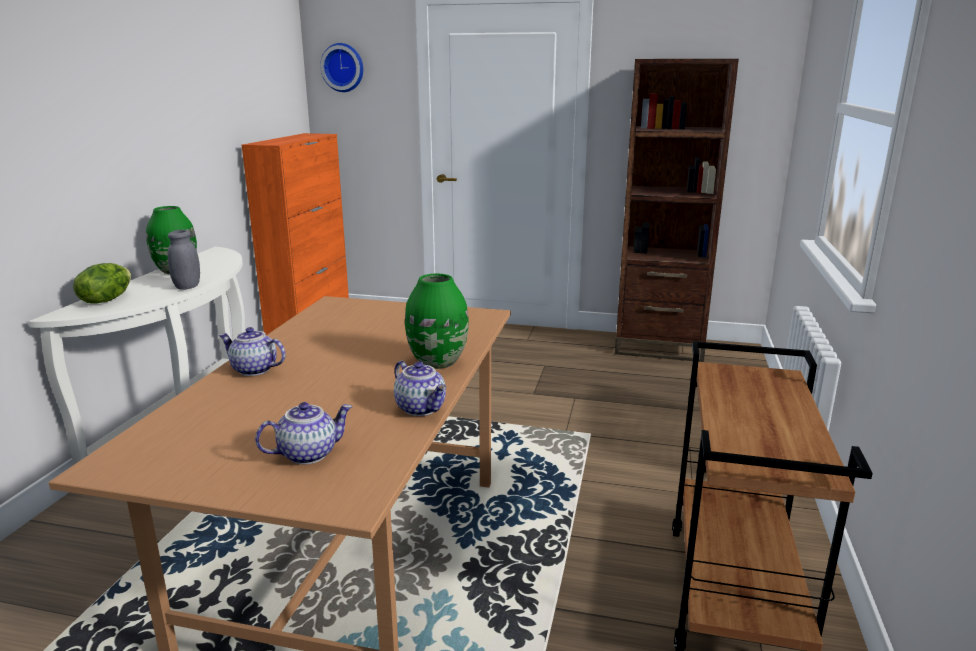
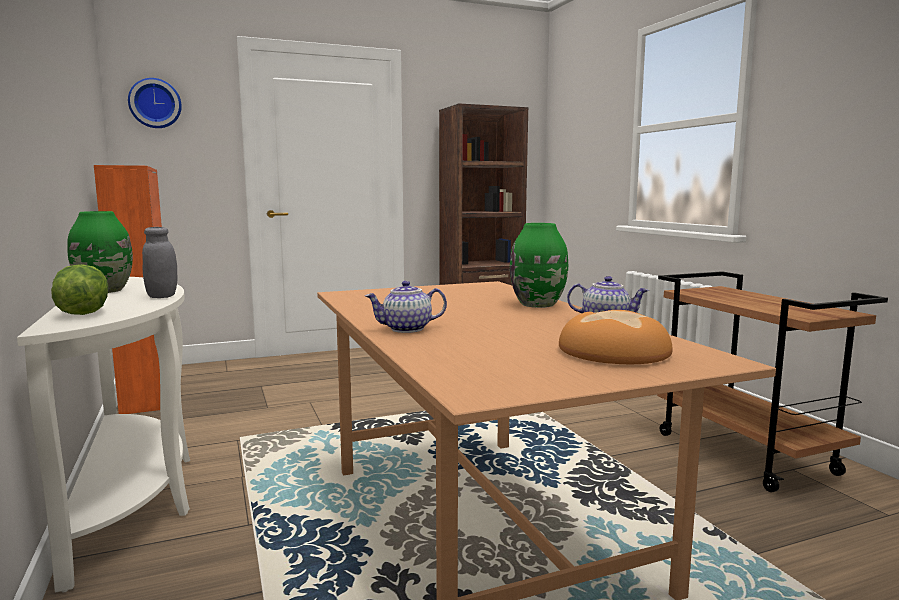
camera: 35 degrees left, 10 degrees down
teapot [255,402,353,464] -> bread [559,310,673,364]

